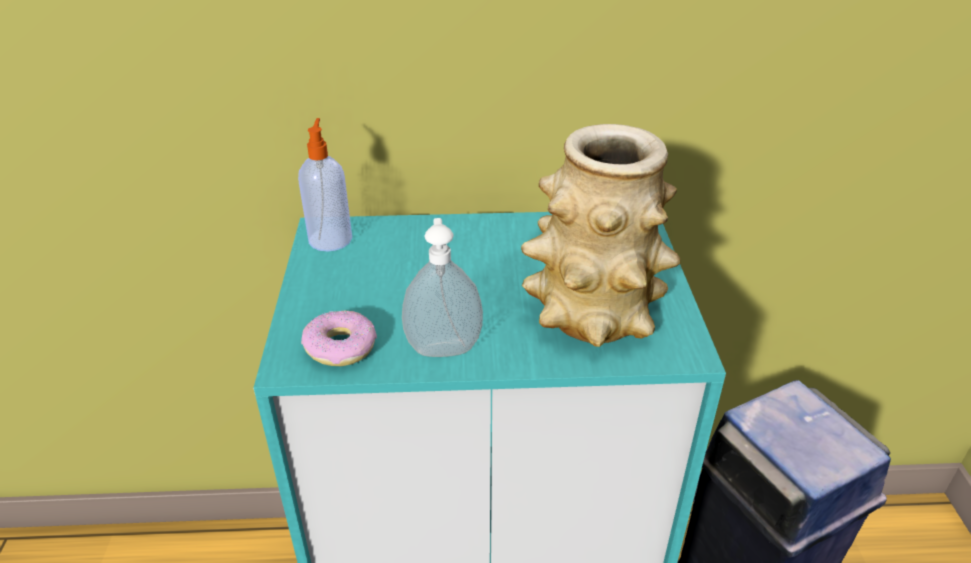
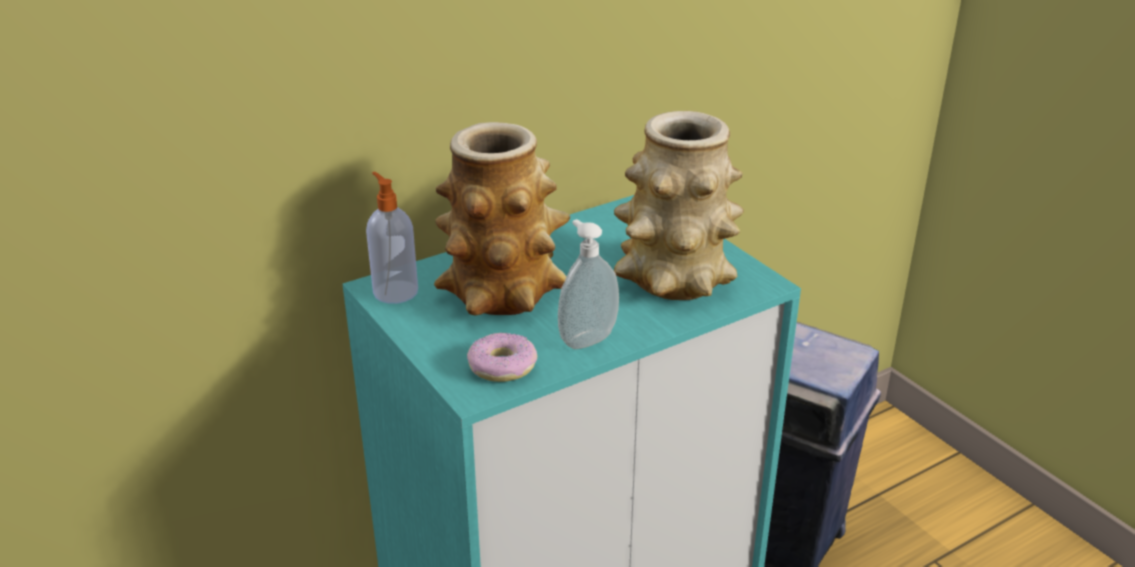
camera: 30 degrees left, 5 degrees down
none -> vase [434,122,570,315]

